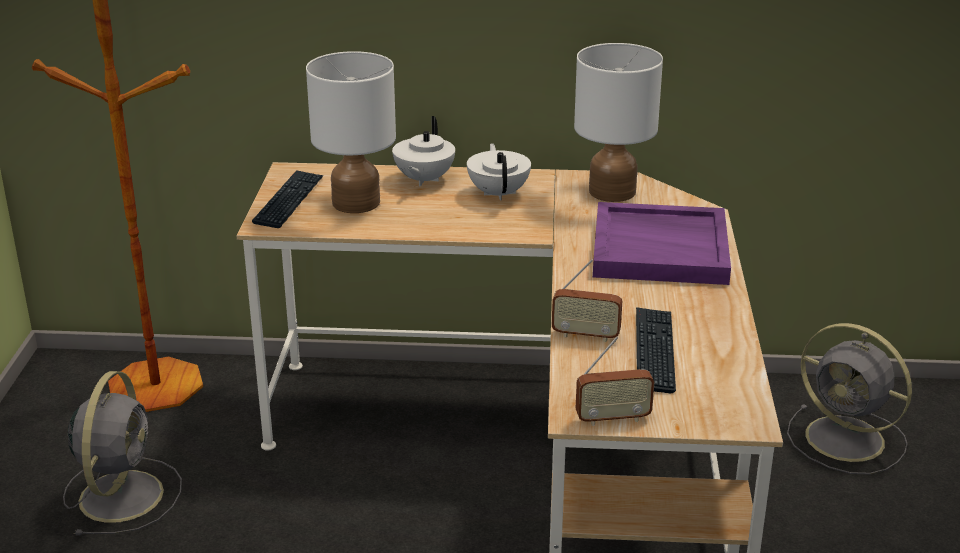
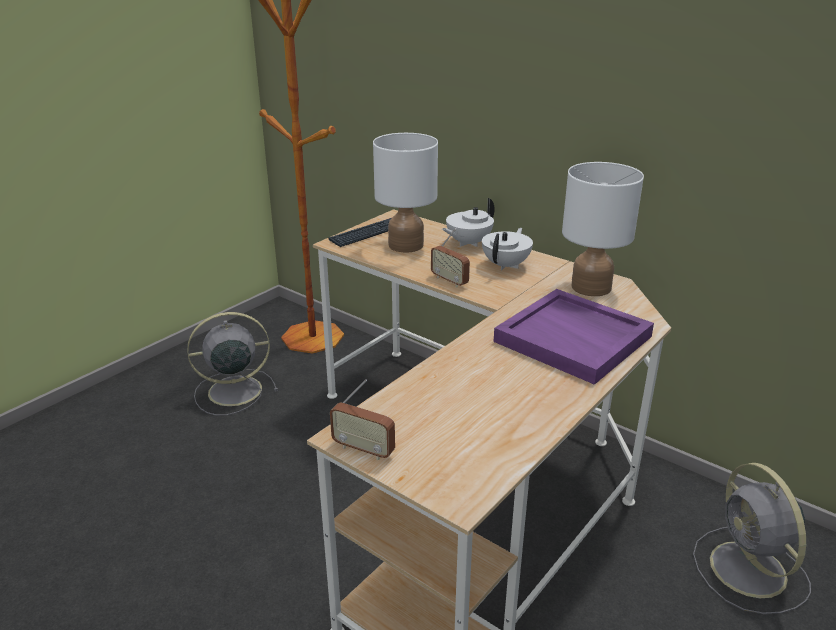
camera: 35 degrees right, 0 degrees up
grey fan [63,371,182,536] -> grey fan turned 150 degrees counterclockwise [187,312,278,416]
radio [552,259,622,342] -> radio moved to [431,228,470,287]
keyboard [636,307,676,393] -> none

